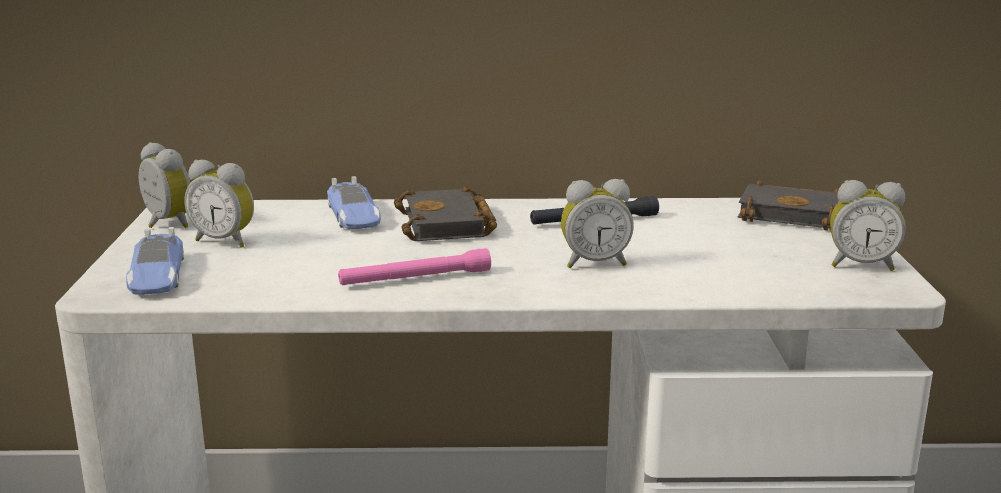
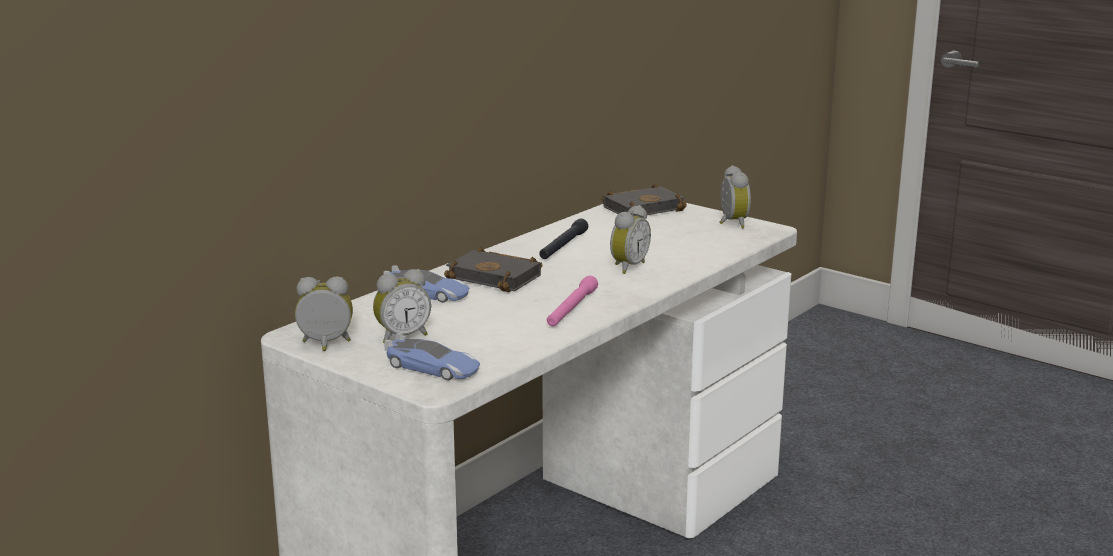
camera: 50 degrees left, 0 degrees up
alarm clock [830,180,906,271] -> alarm clock turned 60 degrees counterclockwise [719,166,751,228]

